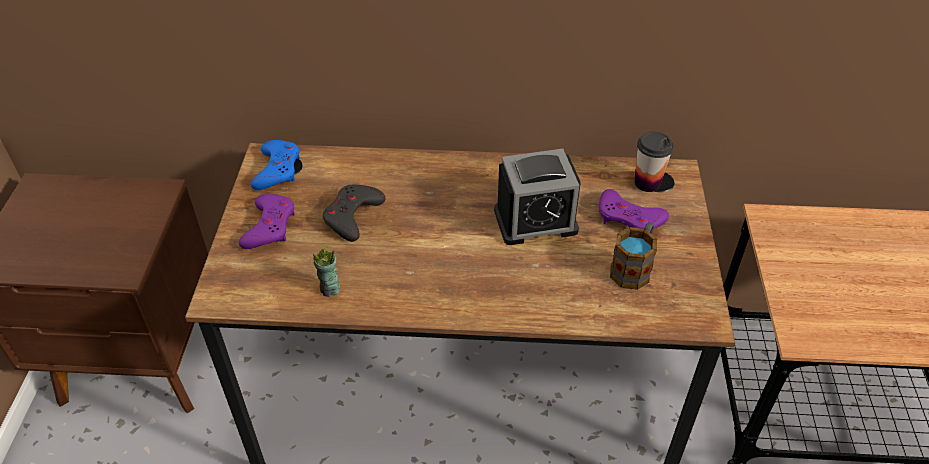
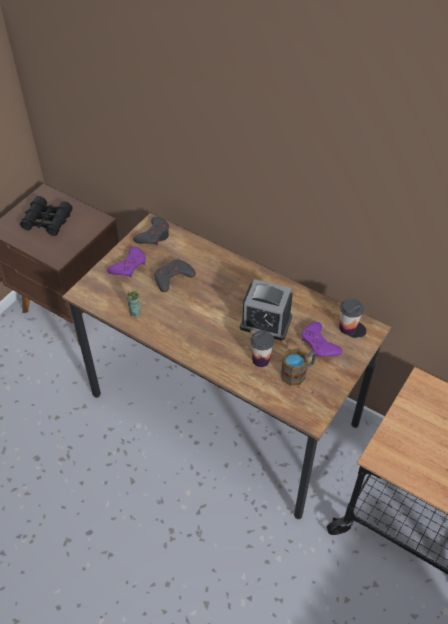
camera: 30 degrees right, 5 degrees up
blue game controller [251,140,300,190] -> grey game controller [133,216,169,245]
none -> black binoculars [20,196,73,236]
none -> cup [250,330,274,367]

